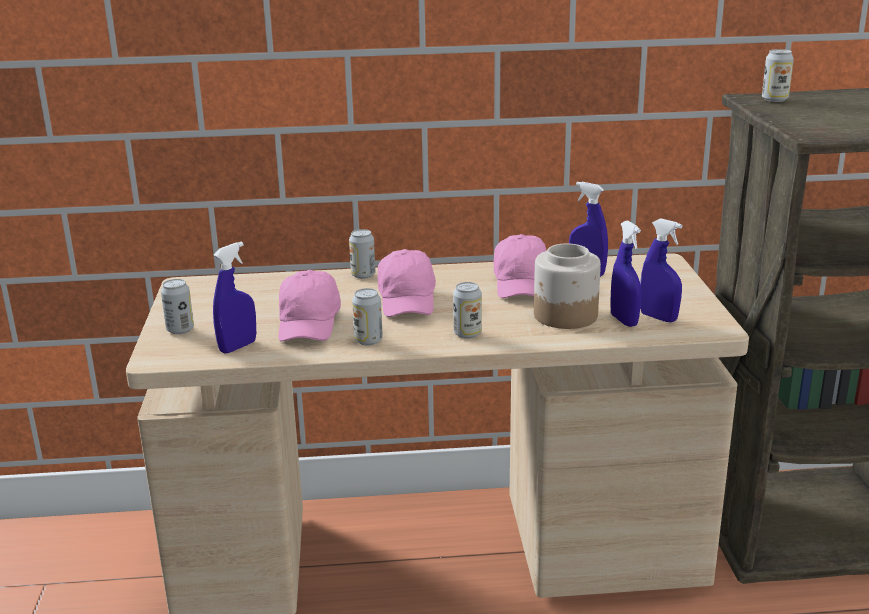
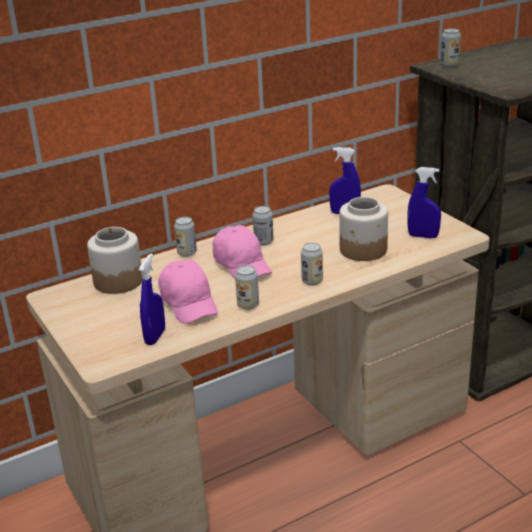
camera: 25 degrees left, 5 degrees up
can [161,279,194,334] -> can moved to [253,206,274,245]
pink cap [494,234,547,298] -> none
blue spray bottle [610,220,641,327] -> none
none -> jar [87,227,142,294]

